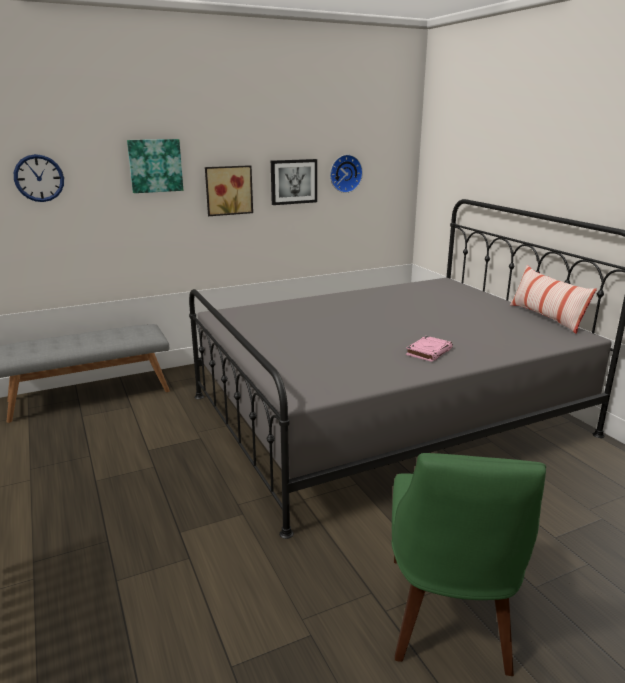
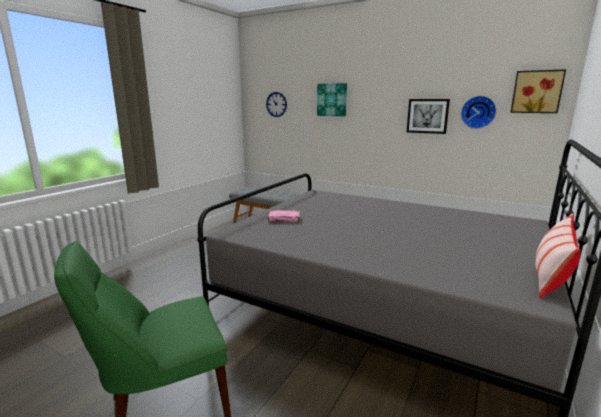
camera: 55 degrees right, 5 degrees down
picture [205,165,253,216] -> picture moved to [511,69,566,113]
pink book [406,336,453,362] -> pink book moved to [268,210,300,222]

